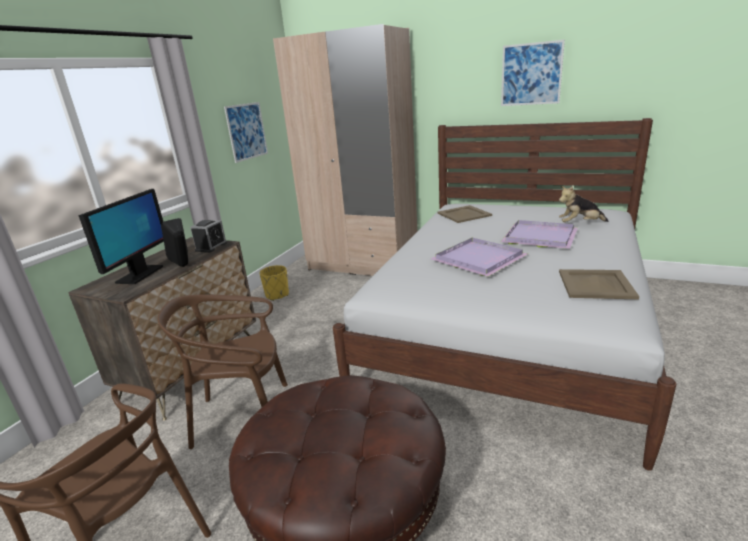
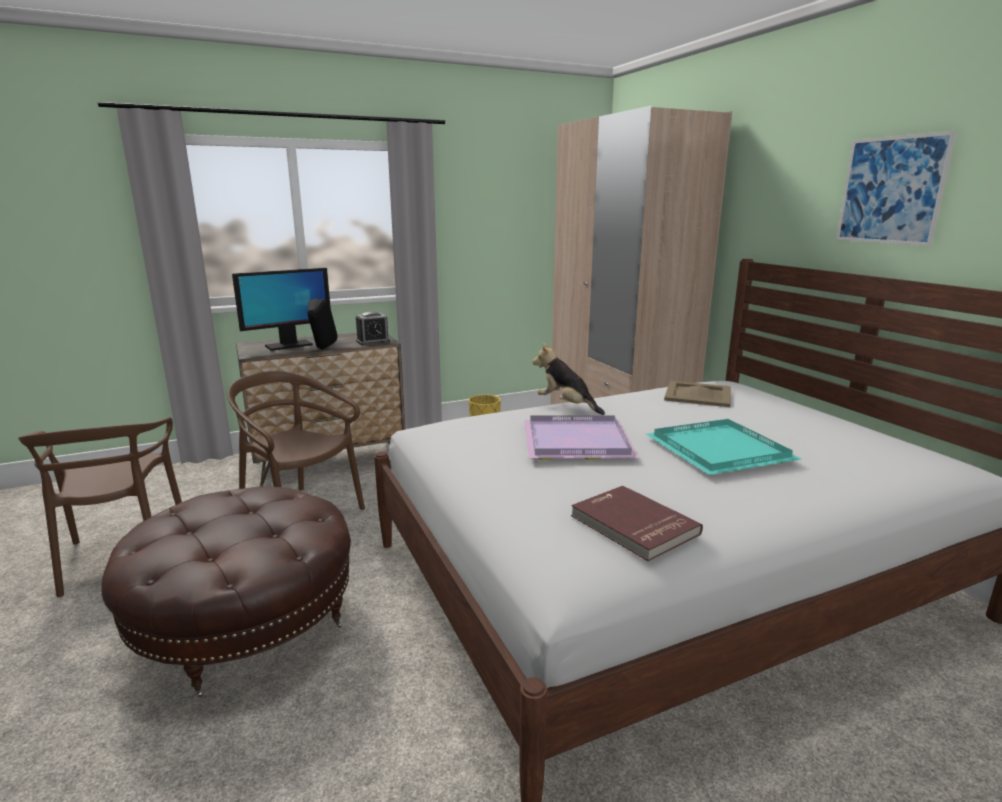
camera: 40 degrees right, 5 degrees down
picture [224,102,268,163] -> none
purple tray [501,220,578,249] -> turquoise tray [646,419,801,475]
plush toy [559,186,608,222] -> plush toy moved to [532,343,605,415]
beige tray [559,269,639,299] -> red book [571,486,703,561]

